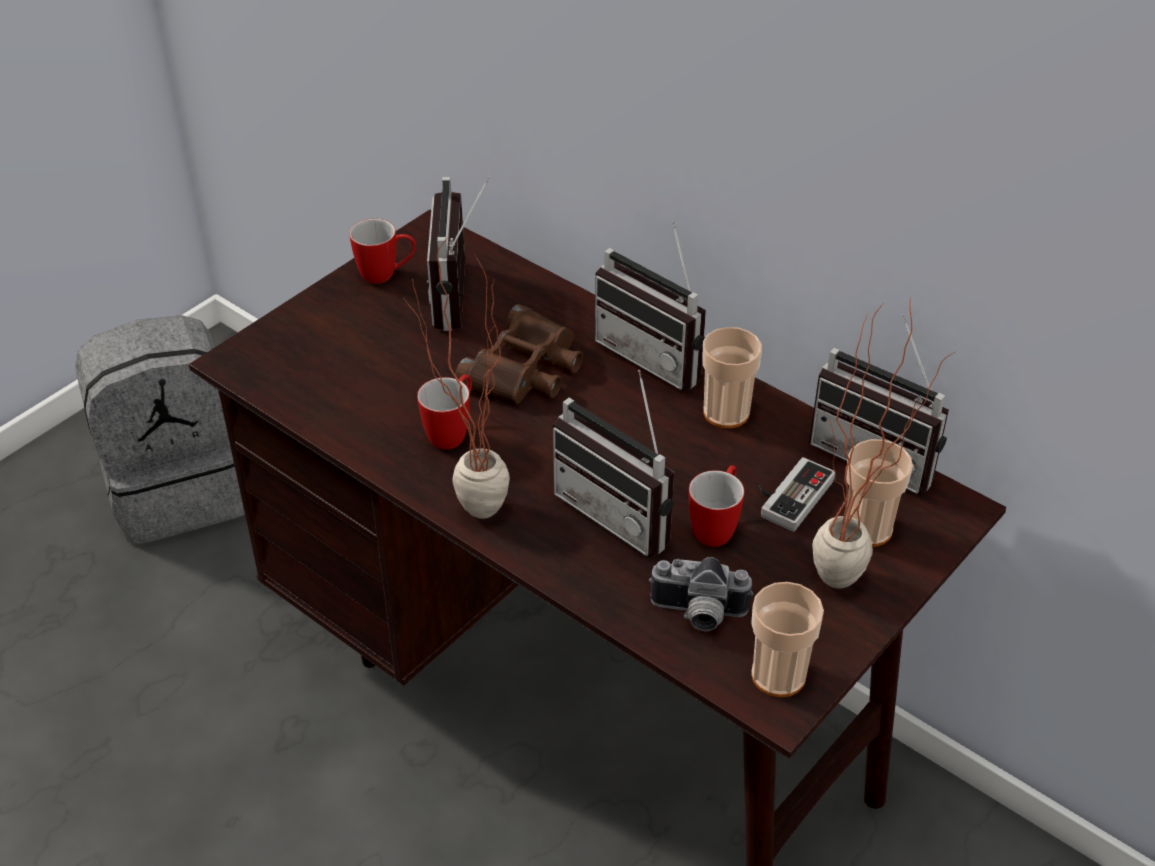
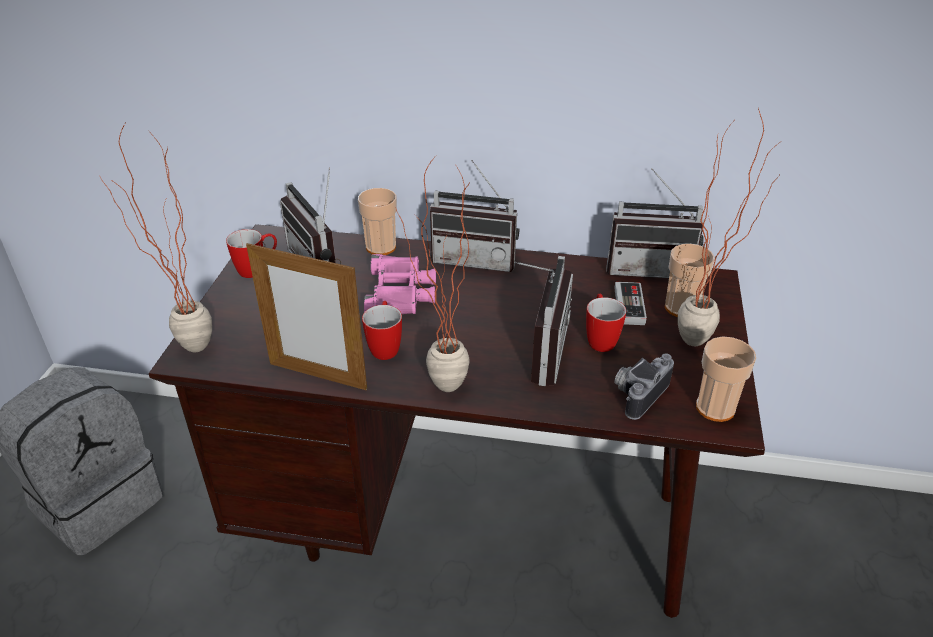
camera: 30 degrees left, 5 degrees down
brown binoculars [455,304,583,403] -> pink binoculars [364,254,436,314]
radio [553,369,674,557] -> radio turned 90 degrees counterclockwise [514,256,573,386]
camera [649,557,753,631] -> camera turned 150 degrees clockwise [614,353,674,420]
cup [702,327,762,428] -> cup moved to [358,188,397,255]
none -> potted plant [99,124,212,352]
none -> picture frame [246,242,367,390]

